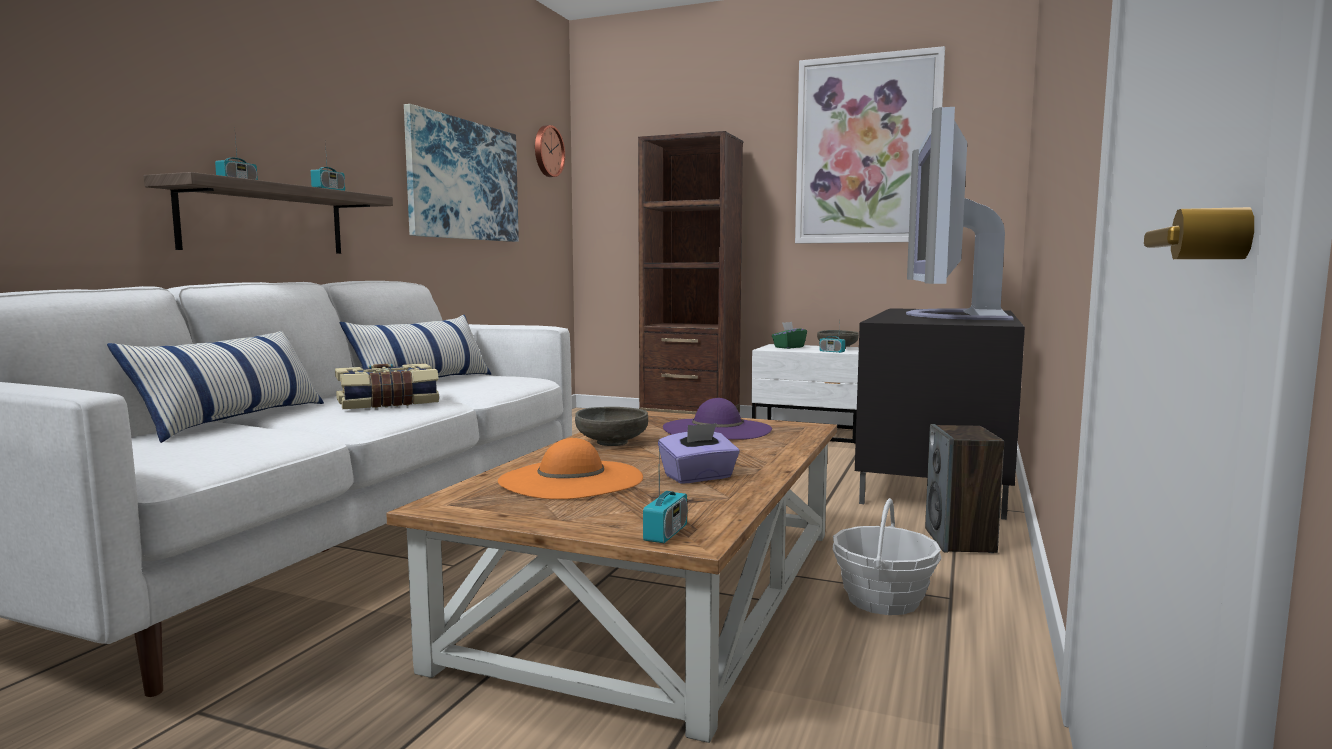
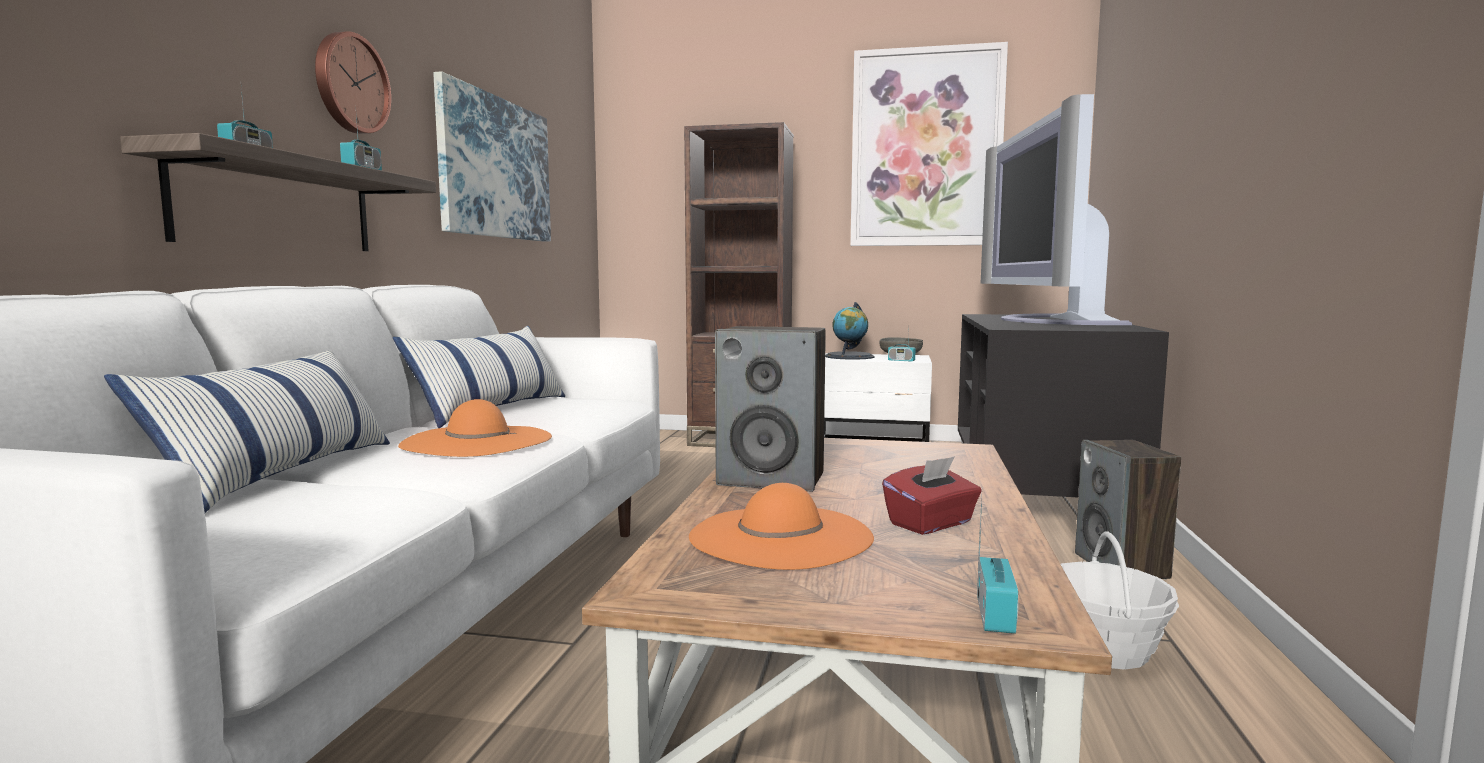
camera: 10 degrees left, 0 degrees up
book [335,363,439,409] -> orange hat [398,399,552,457]
wall clock [535,125,565,177] -> wall clock moved to [315,31,391,134]
grey bowl [575,407,648,446] -> speaker [715,326,826,492]
purple tissue box [658,423,740,484] -> red tissue box [882,456,982,535]
purple hat [663,398,772,440] -> none
green tissue box [772,322,807,349] -> globe [825,302,875,360]

